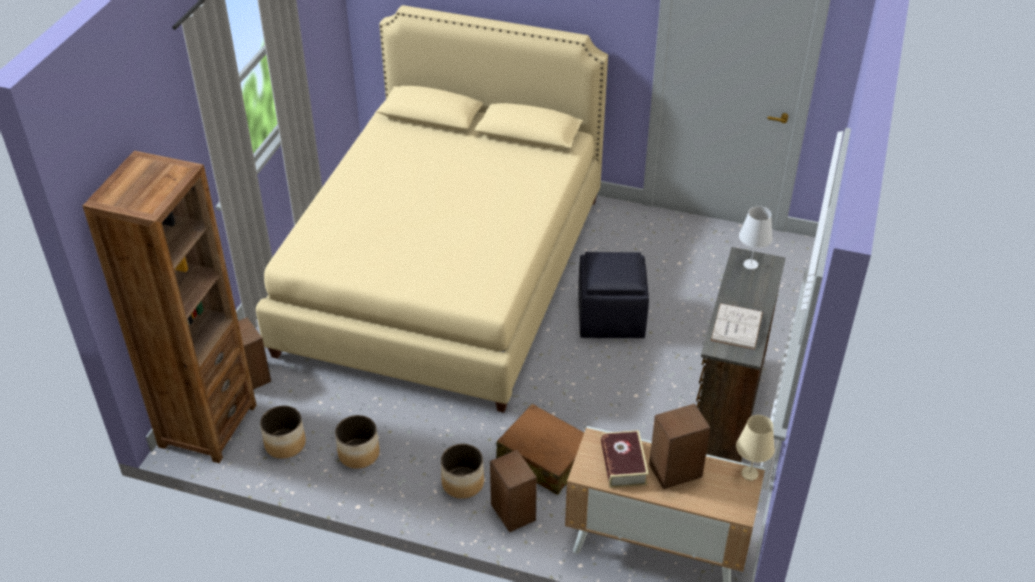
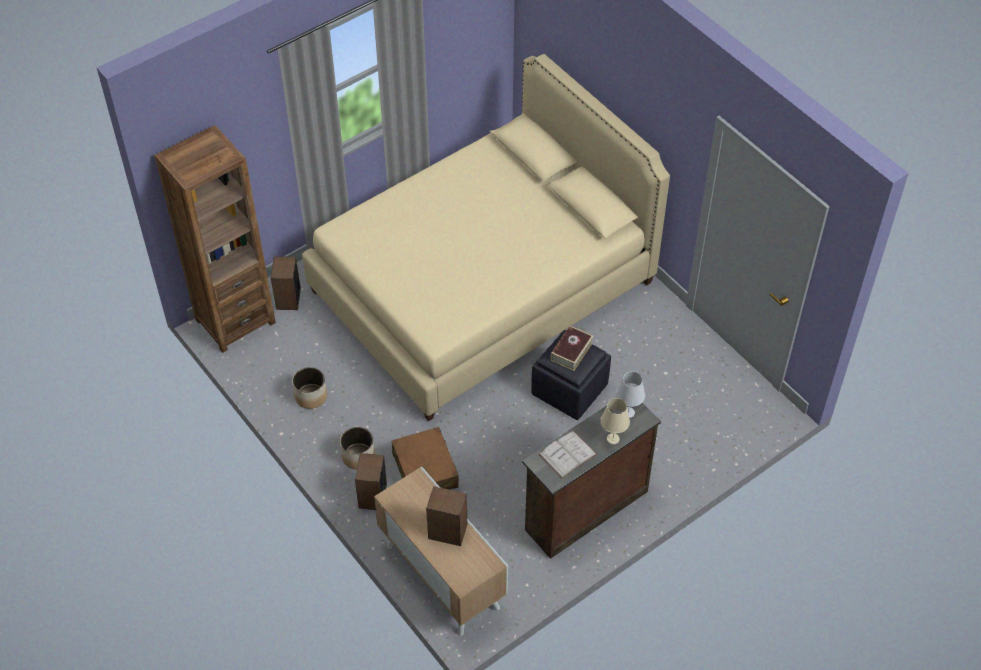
camera: 35 degrees right, 10 degrees up
planter [260,406,306,459] -> none
book [601,430,649,488] -> book moved to [550,326,593,371]
beige table lamp [736,415,775,481] -> beige table lamp moved to [600,398,630,445]

